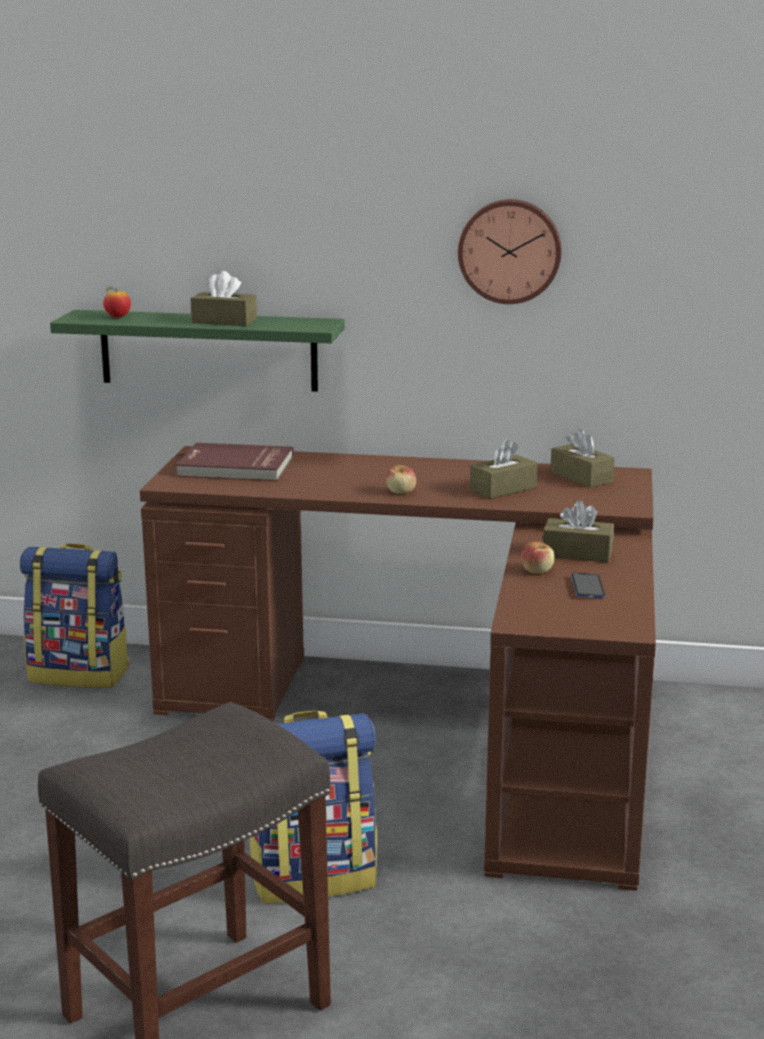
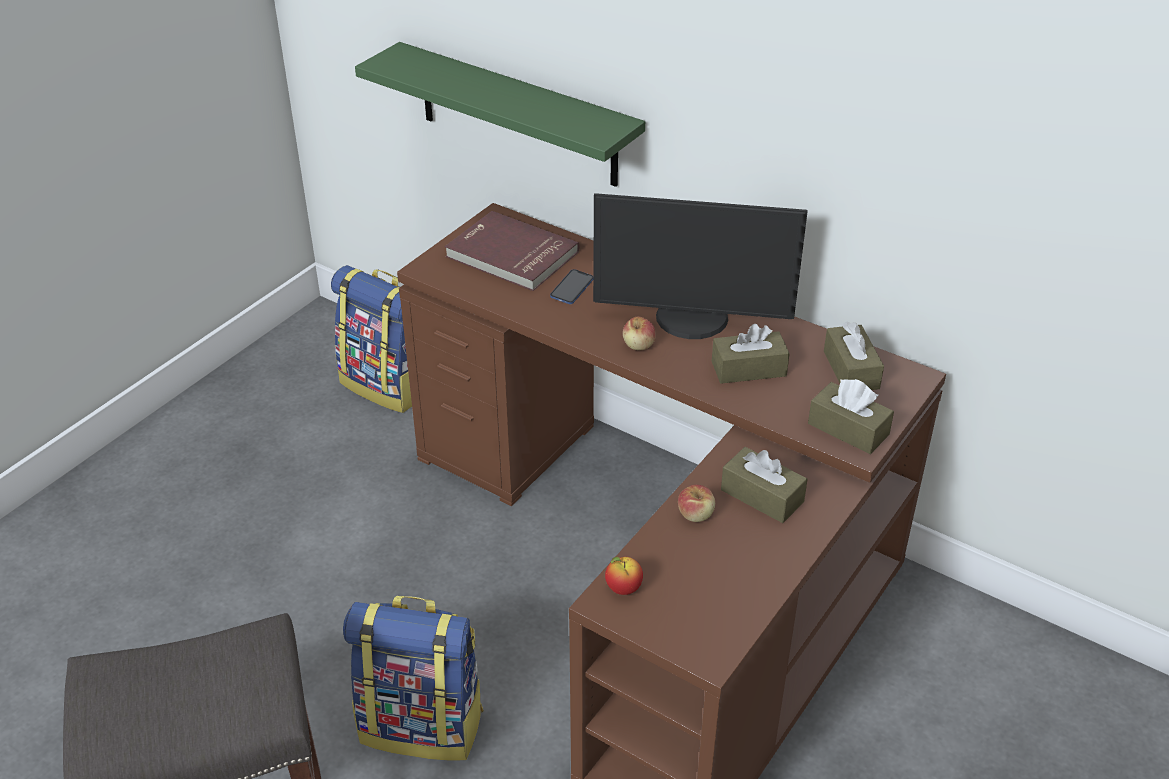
camera: 25 degrees right, 20 degrees up
apple [103,286,131,318] -> apple moved to [605,557,643,595]
brown tissue box [190,271,257,326] -> brown tissue box moved to [808,379,894,454]
wall clock [458,199,562,304] -> none
phone [571,573,605,598] -> phone moved to [550,269,593,304]
none -> monitor [593,193,808,339]

